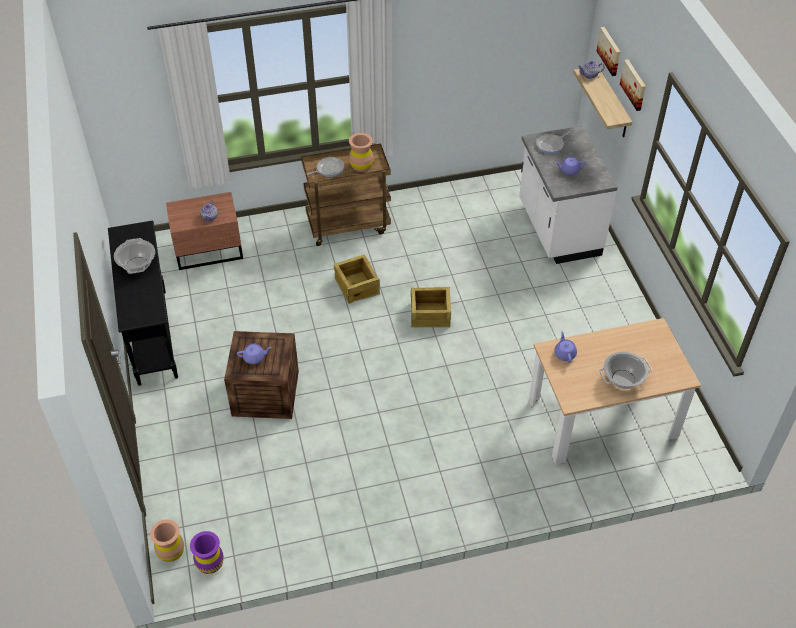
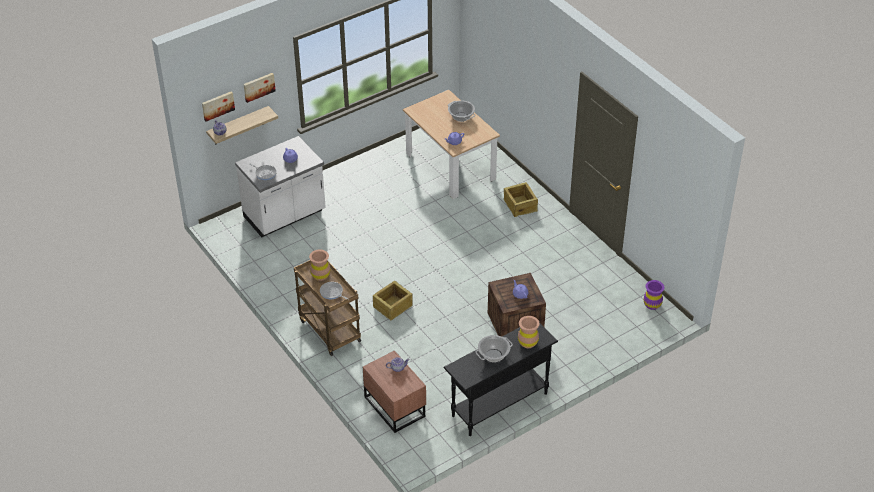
camera: 110 degrees left, 5 degrees down
brown vase [150,519,184,562] -> brown vase moved to [518,316,540,348]
crate [411,287,451,328] -> crate moved to [504,182,538,217]

